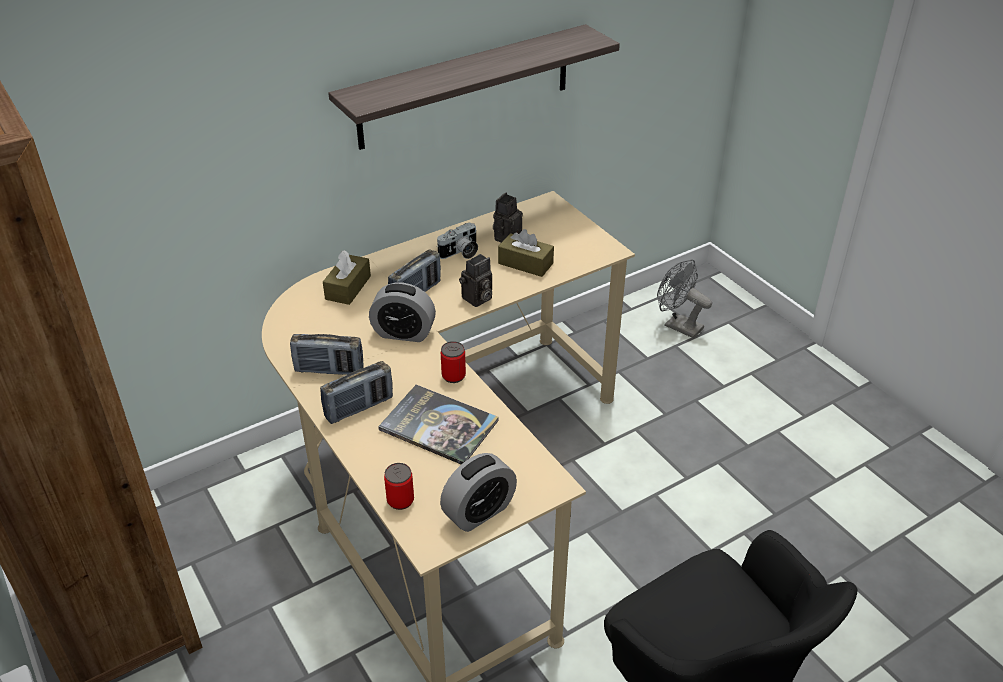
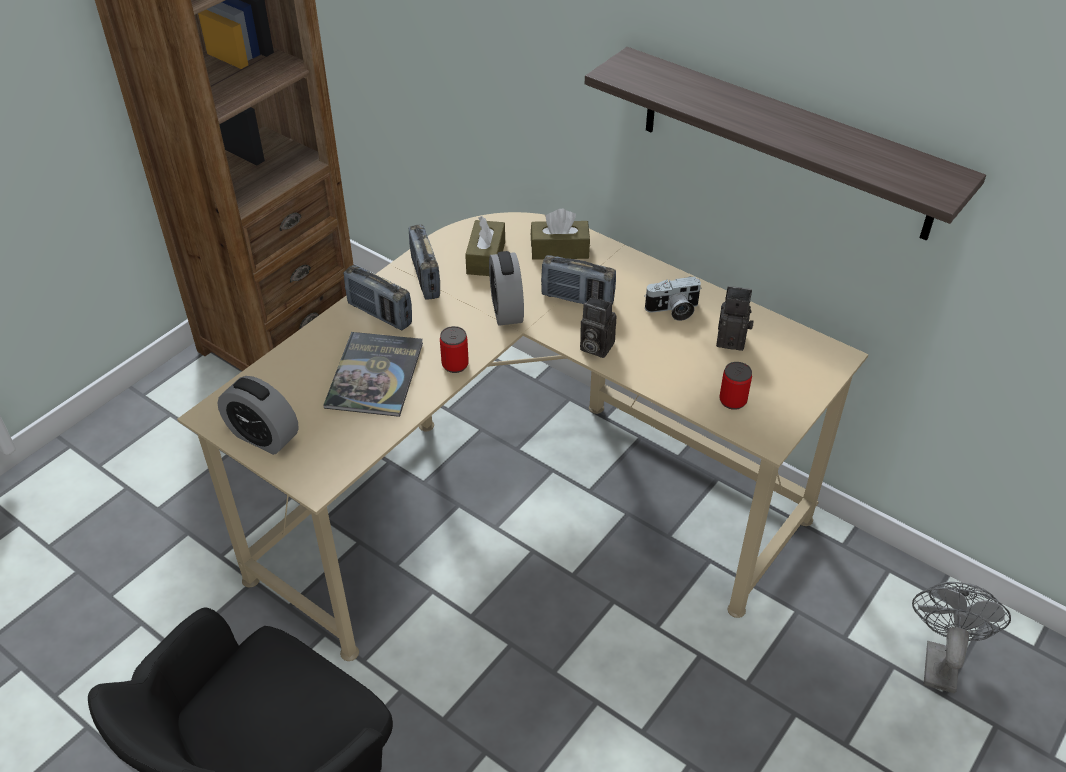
camera: 70 degrees right, 5 degrees up
can [384,463,414,510] -> can moved to [719,362,752,410]
camera [437,222,478,259] -> camera turned 45 degrees counterclockwise [644,276,701,321]
brown tissue box [498,229,554,277] -> brown tissue box moved to [465,216,505,276]

